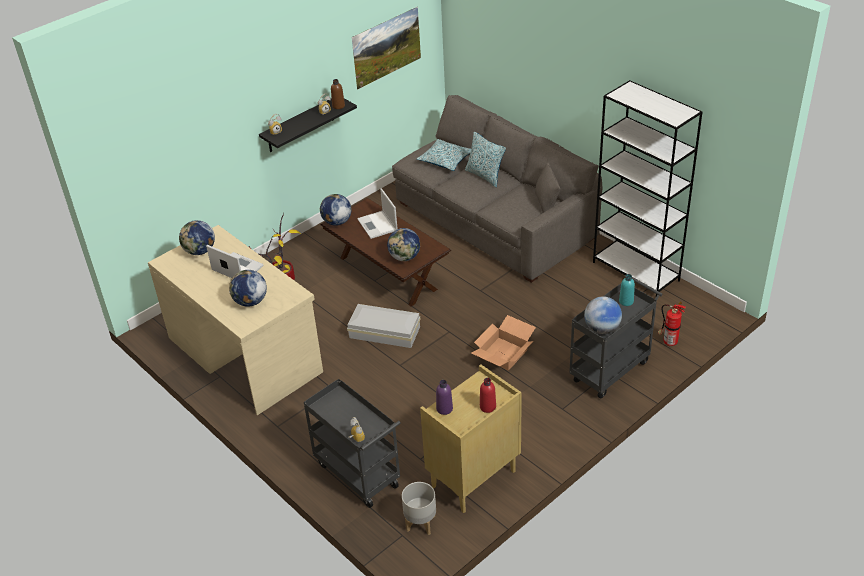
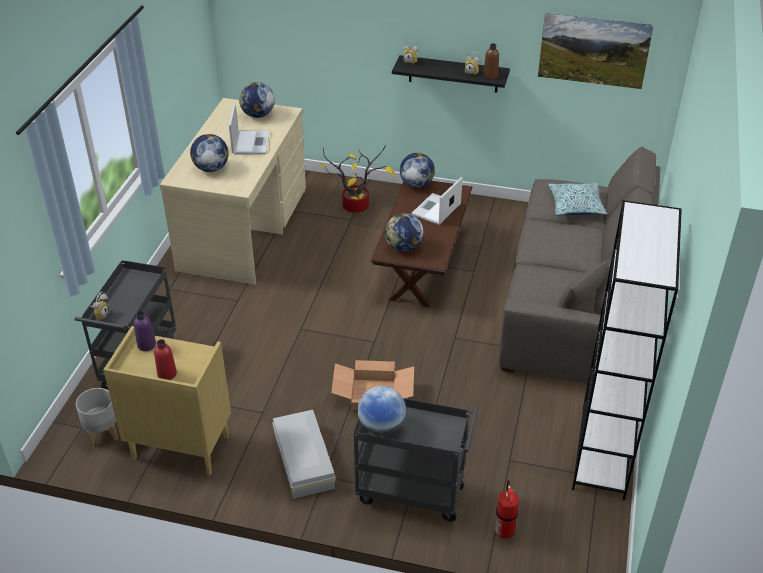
camera: 55 degrees right, 0 degrees up
white storage box [347,304,420,348] -> white storage box moved to [272,410,336,499]
pillow [465,132,506,187] -> none
turquoise bottle [619,274,635,306] -> none

